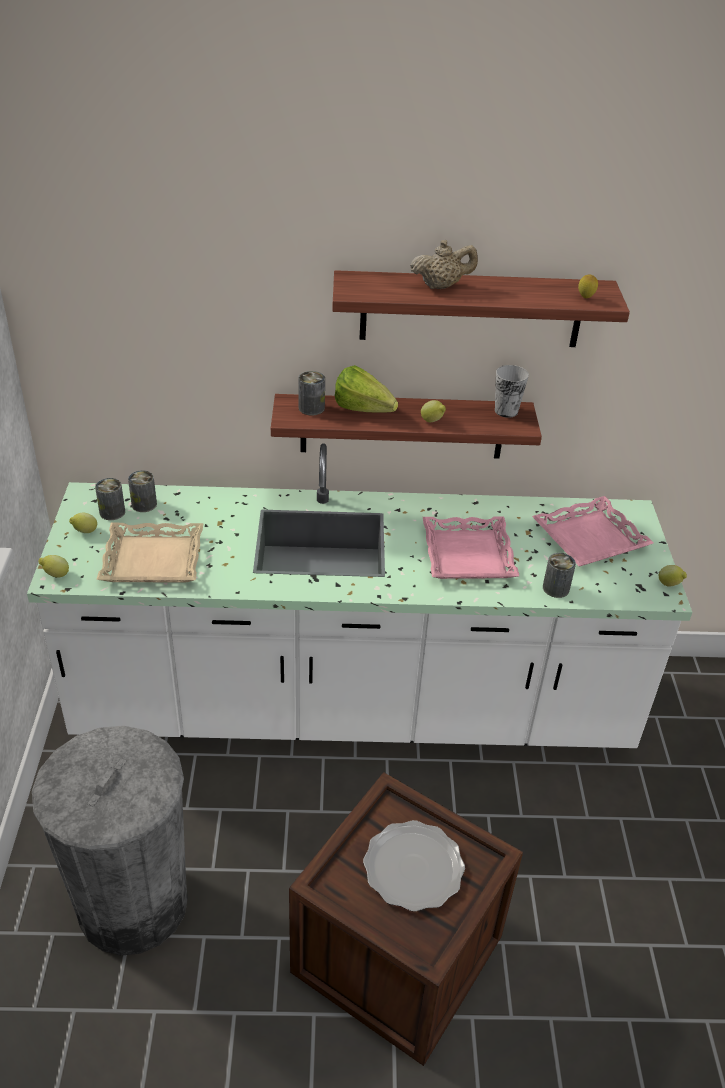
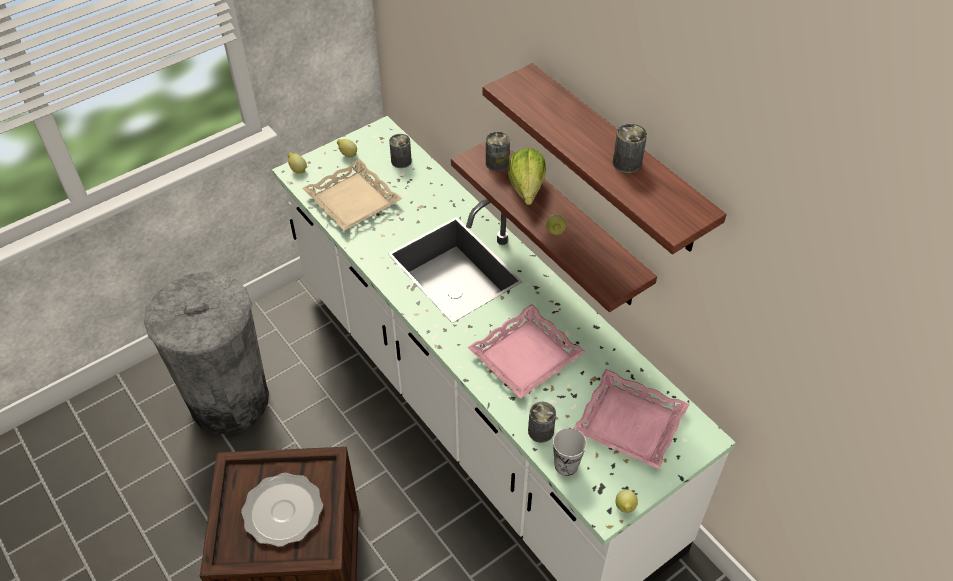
camera: 55 degrees right, 10 degrees up
can [95,478,125,520] -> can moved to [613,123,647,173]
beige teapot [410,240,478,289] -> none
cup [495,365,529,418] -> cup moved to [553,428,587,476]
lemon [578,274,598,298] -> none

